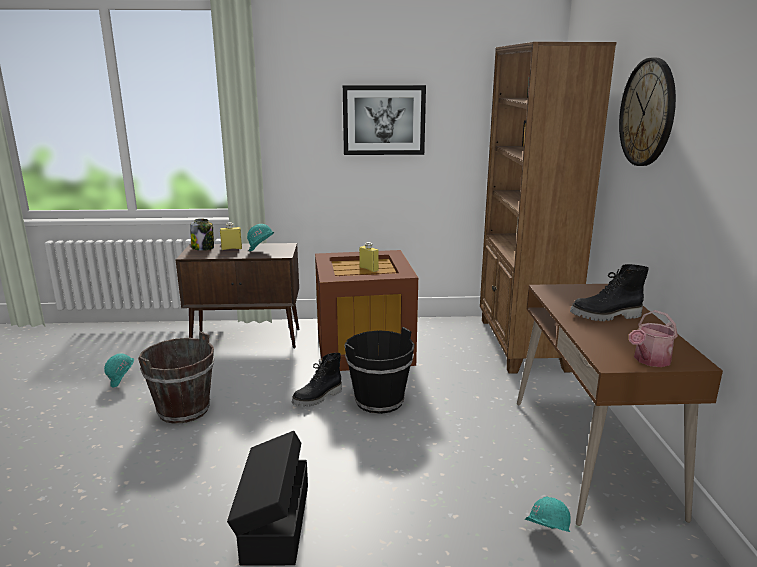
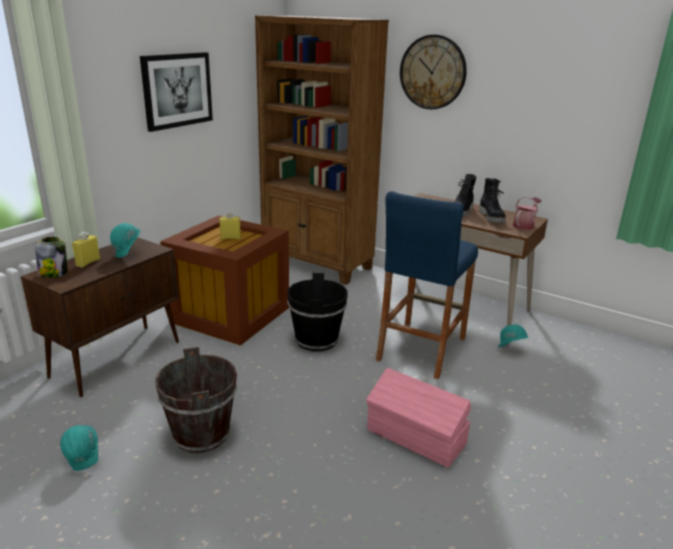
camera: 55 degrees left, 5 degrees up
black storage box [227,431,308,566] -> pink storage box [366,368,471,468]
black boot [292,353,342,406] -> black boot moved to [479,178,506,223]
watering can [629,310,678,367] -> watering can turned 135 degrees counterclockwise [513,196,541,230]
none -> blue stool [376,191,478,379]

